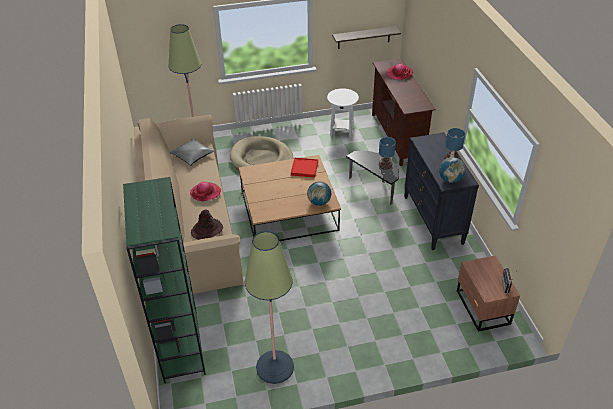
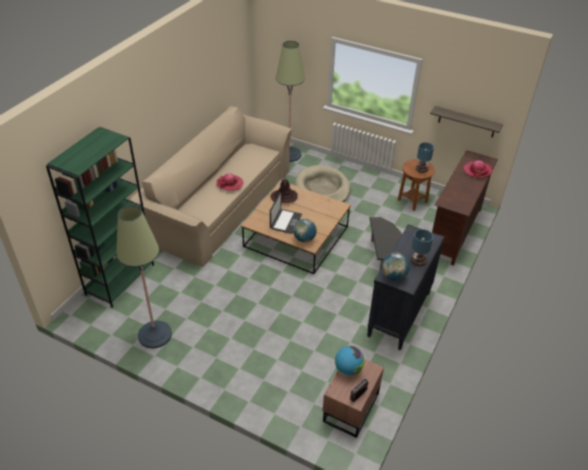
camera: 40 degrees right, 0 degrees up
grey pillow [170,138,215,166] -> none
brown hat [191,210,223,240] -> brown hat moved to [270,179,298,203]
red tray [291,158,318,178] -> none
white side table [327,88,359,138] -> brown side table [398,159,435,211]
table lamp [379,137,396,170] -> table lamp moved to [416,142,434,173]
none -> laptop [270,192,302,234]
none -> globe [335,346,364,376]

